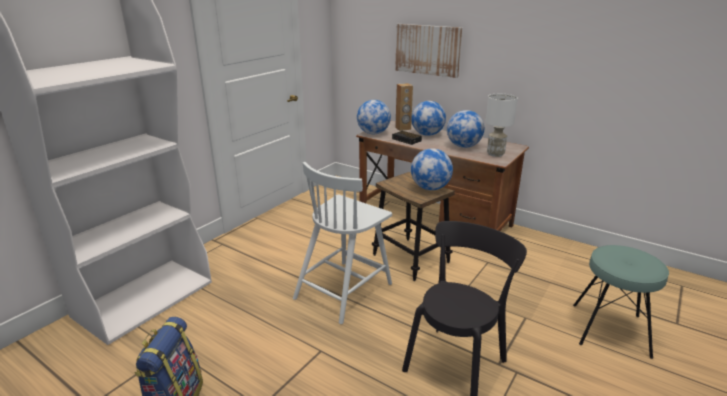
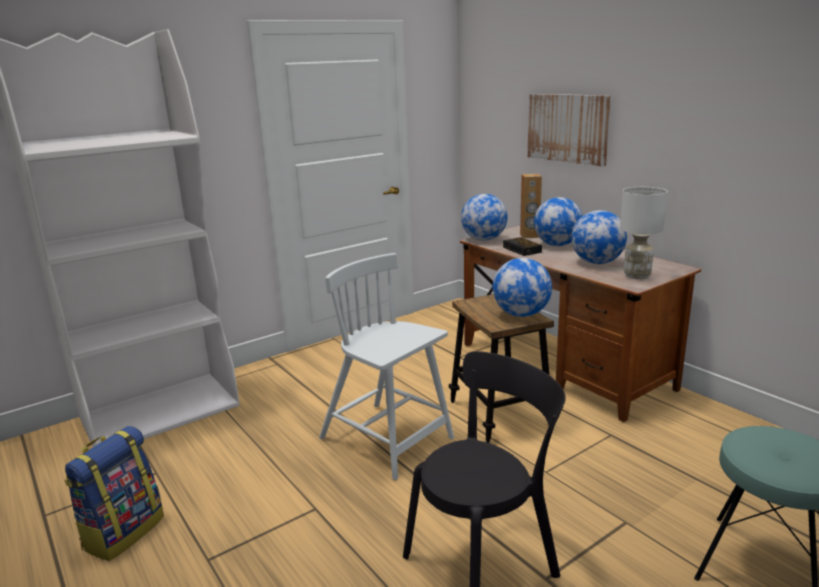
camera: 20 degrees right, 5 degrees down
white chair [293,162,392,324] -> white chair turned 75 degrees clockwise [319,253,454,480]

